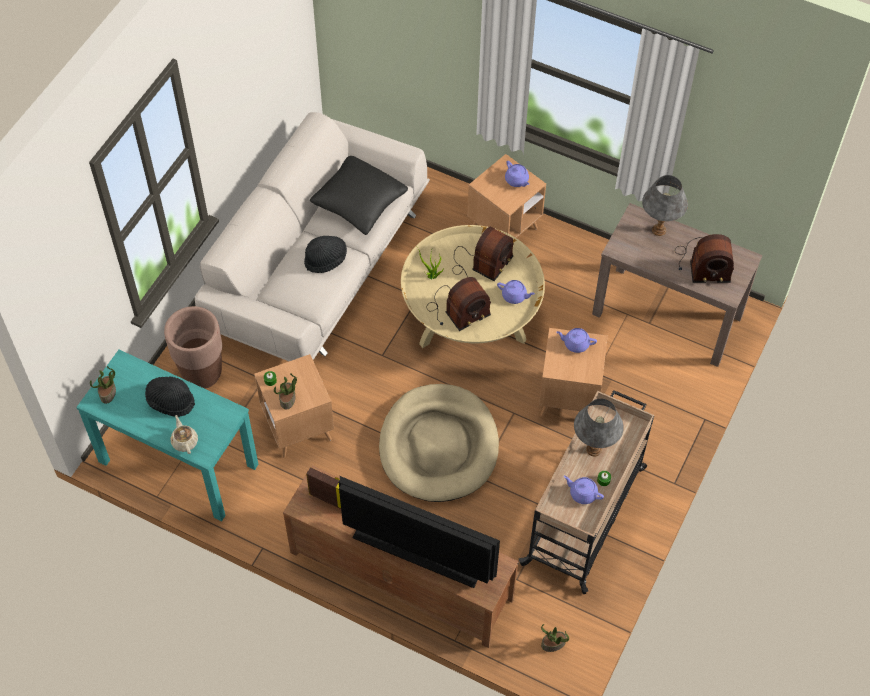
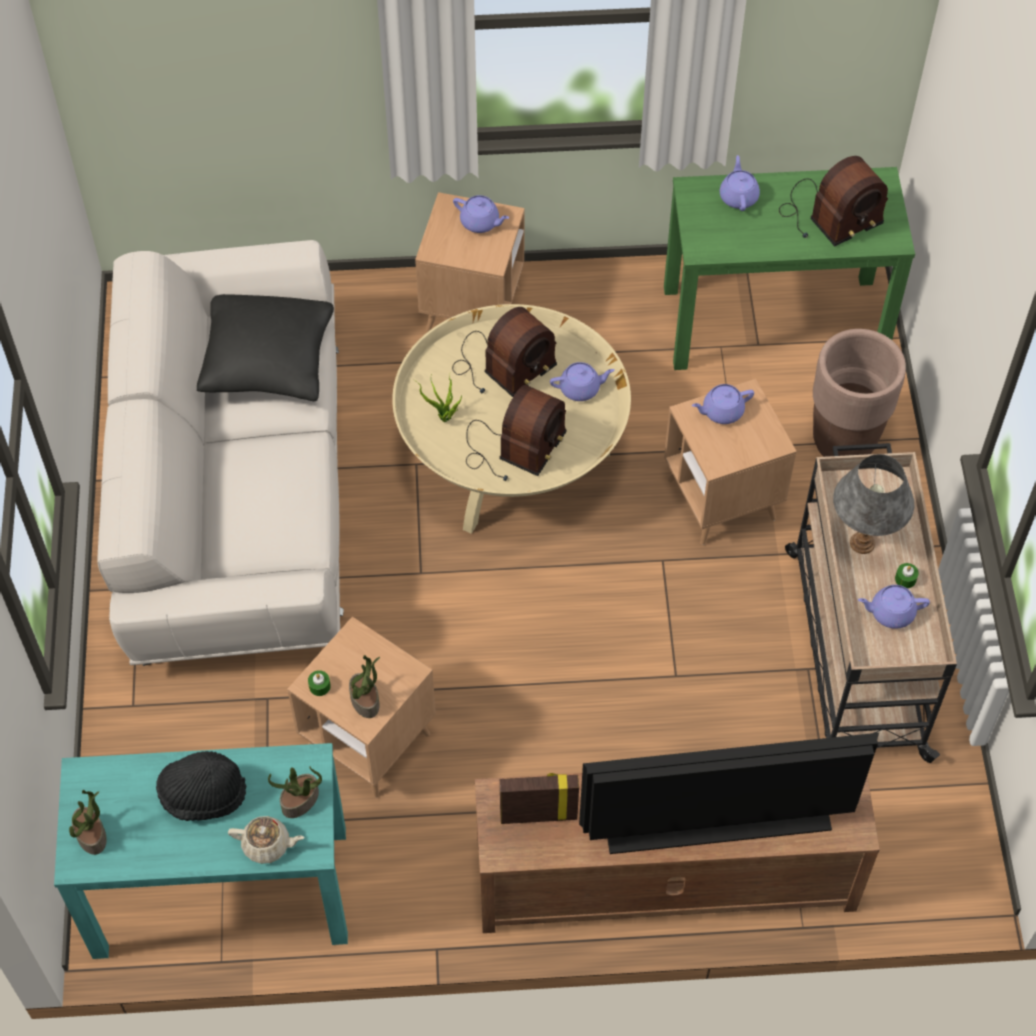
camera: 30 degrees left, 0 degrees up
brown planter [164,306,222,389] -> brown planter moved to [813,329,906,457]
beige teapot [170,415,198,454] -> beige teapot turned 150 degrees clockwise [228,816,304,864]
black hat [304,236,347,273] -> none
beige dog bed [379,384,499,502] -> none
radio [452,227,514,281] -> radio turned 45 degrees clockwise [452,307,557,397]
potted plant [541,624,569,652] -> potted plant moved to [268,767,322,818]
brown console table [592,203,763,367] -> green console table [664,167,915,370]
grey table lamp [642,175,688,236] -> purple teapot [720,155,760,211]

